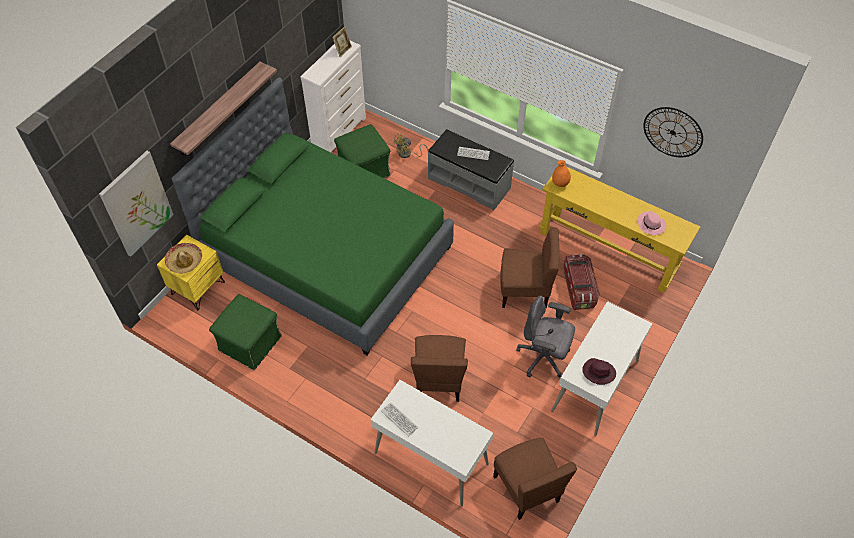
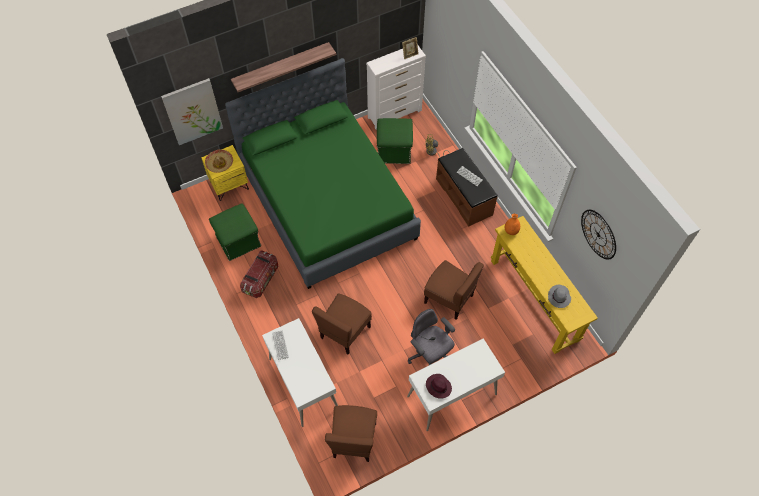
camera: 30 degrees right, 5 degrees up
grey bench [428,129,514,210] -> brown bench [436,148,497,227]
storage box [564,254,600,310] -> storage box moved to [240,250,279,298]
pink hat [638,211,666,235] -> grey hat [548,285,571,308]

